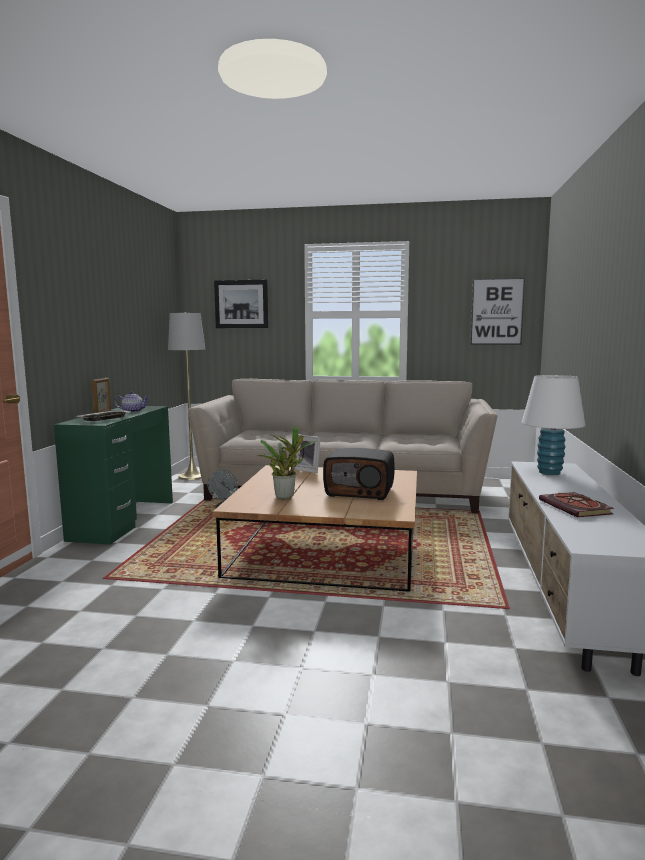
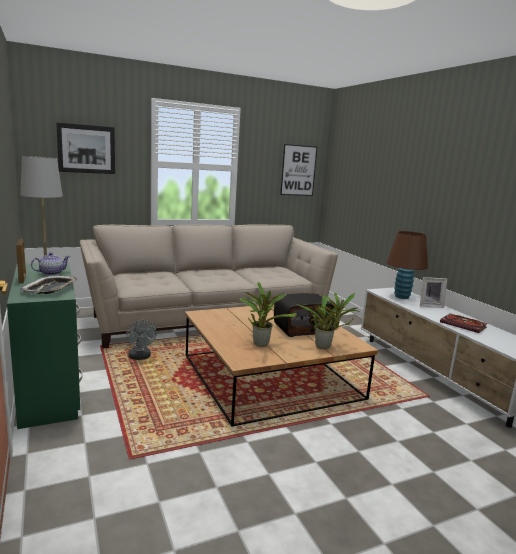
camera: 35 degrees left, 5 degrees up
picture frame [294,434,321,473] -> picture frame moved to [420,277,447,308]
white table lamp [522,375,585,475] -> brown table lamp [386,231,428,299]
none -> potted plant [296,293,360,349]

